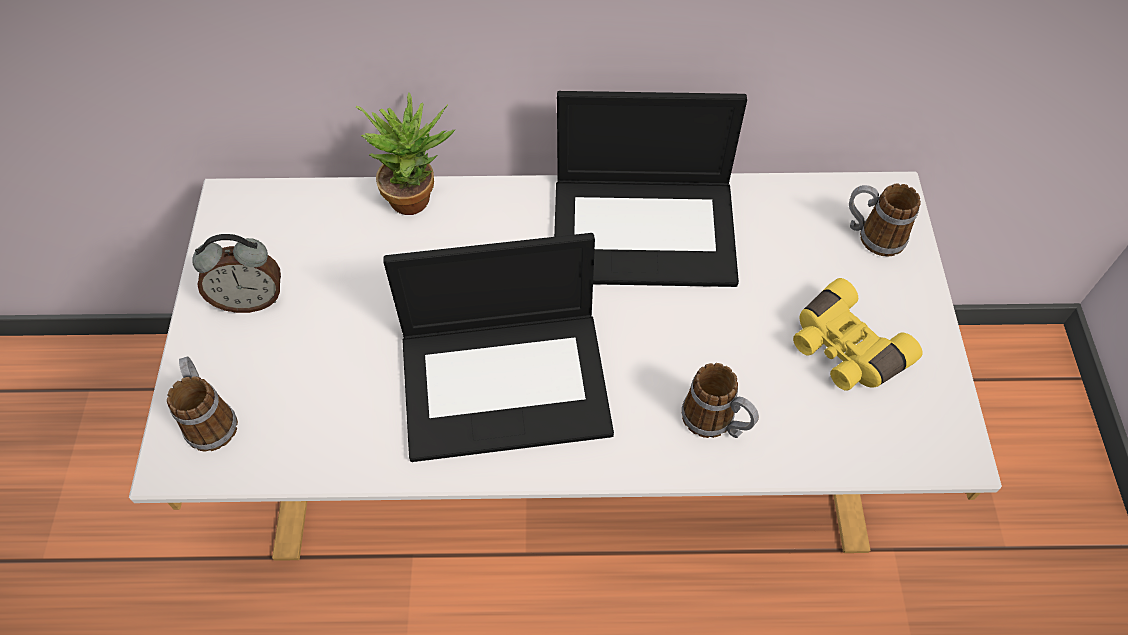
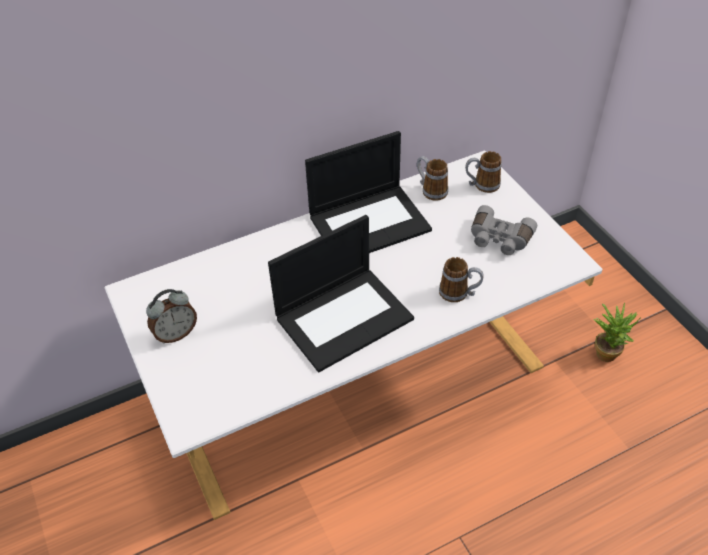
camera: 25 degrees left, 10 degrees down
mug [167,356,238,452] -> mug moved to [417,156,448,201]
potted plant [356,92,455,215] -> potted plant moved to [593,302,641,362]
yellow binoculars [793,278,923,391] -> grey binoculars [471,205,537,255]

